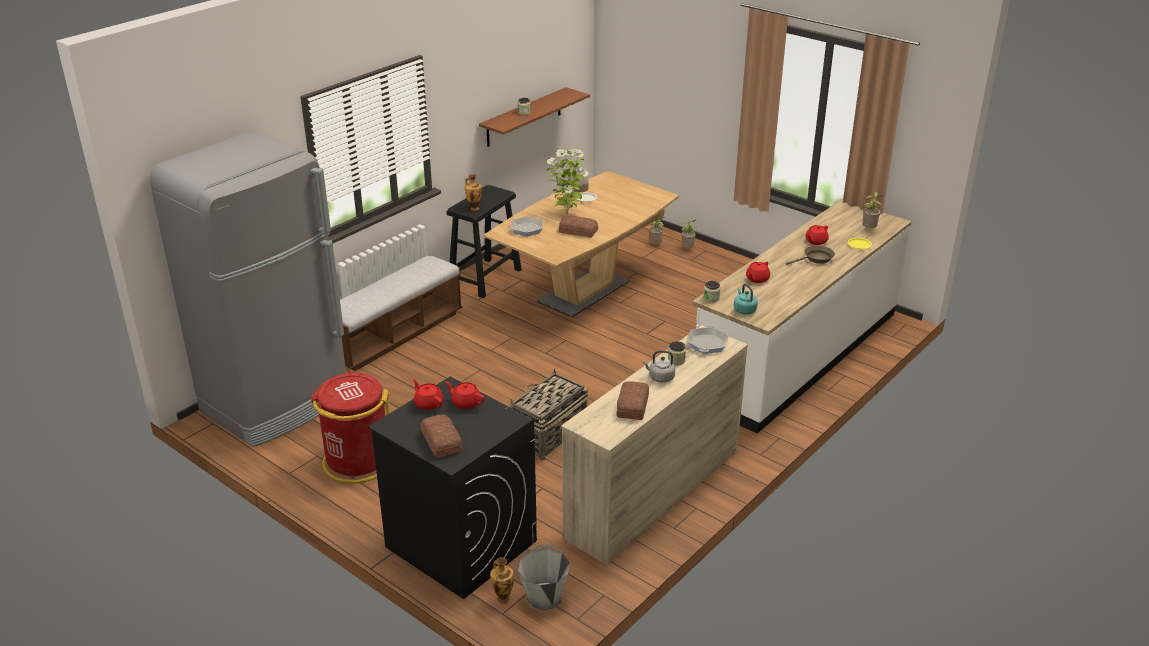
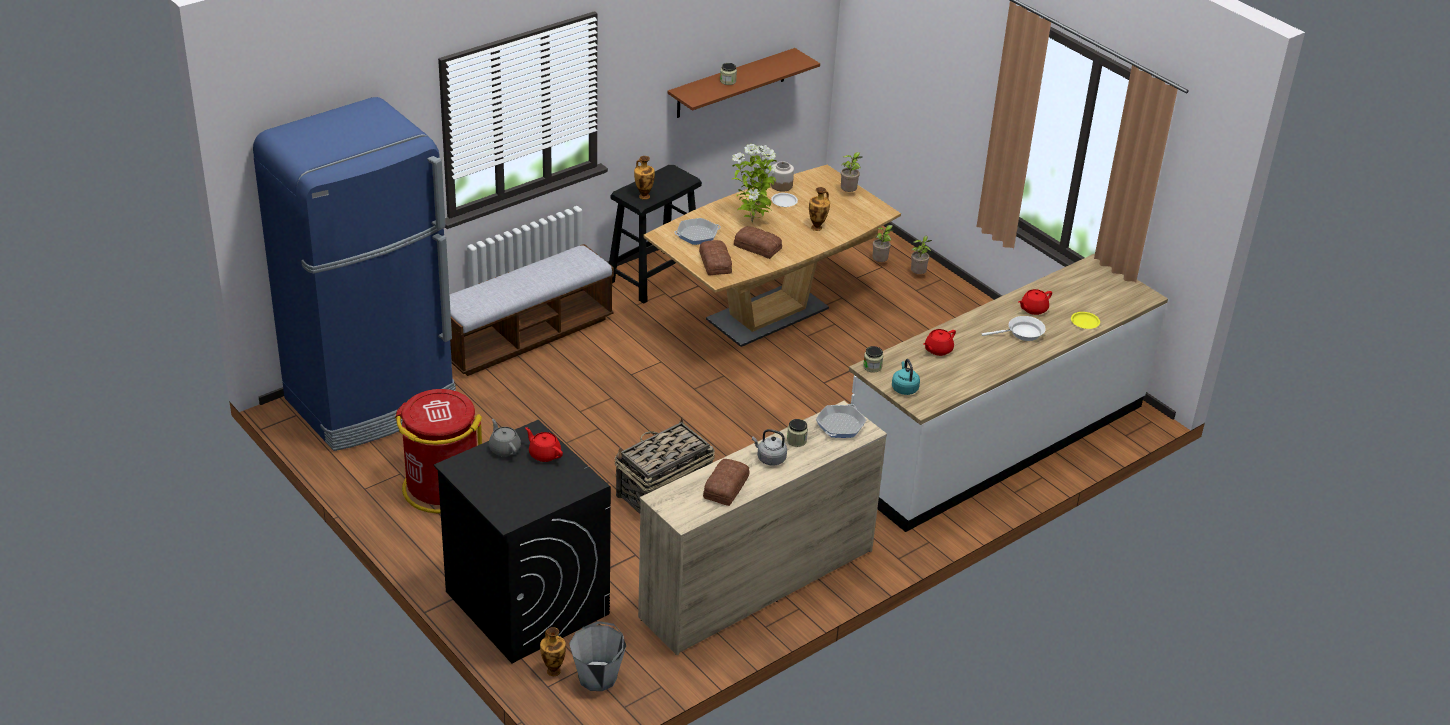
camera: 10 degrees right, 5 degrees up
grey fridge [150,131,346,447] -> blue fridge [253,97,456,451]
red teapot [413,379,443,410] -> grey teapot [489,419,521,456]
bread [421,414,463,458] -> bread moved to [699,240,732,275]
brown frying pan [786,246,835,265] -> white frying pan [982,316,1046,341]
potted plant [862,192,883,228] -> potted plant moved to [841,152,862,192]
none -> vase [809,187,830,231]

